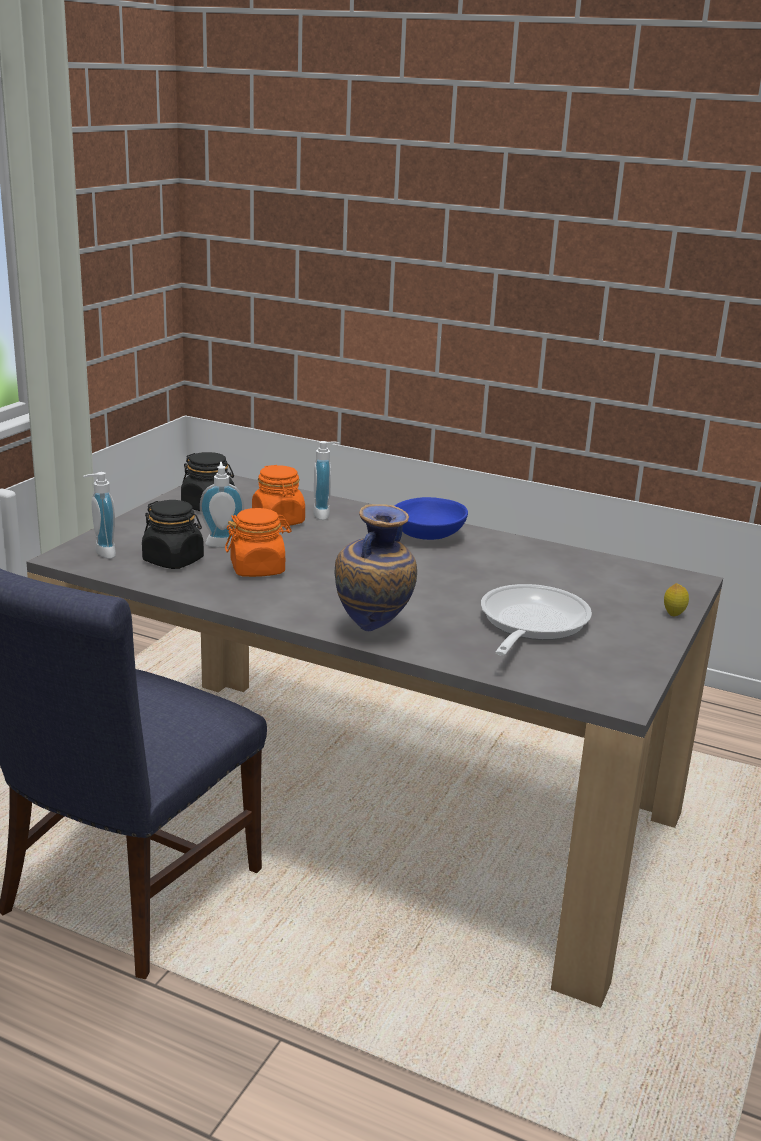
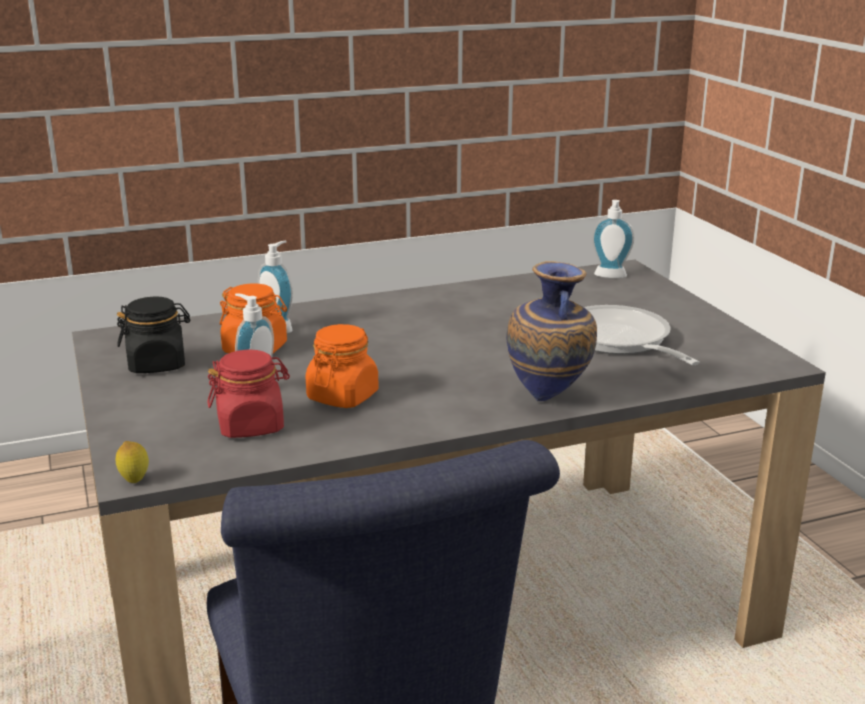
camera: 45 degrees left, 0 degrees up
soap dispenser [83,472,116,559] -> soap dispenser moved to [592,200,634,278]
black jar [142,500,204,569] -> red jar [207,349,290,438]
blue bowl [395,497,468,540] -> none
lemon [664,583,689,616] -> lemon moved to [116,441,149,483]

